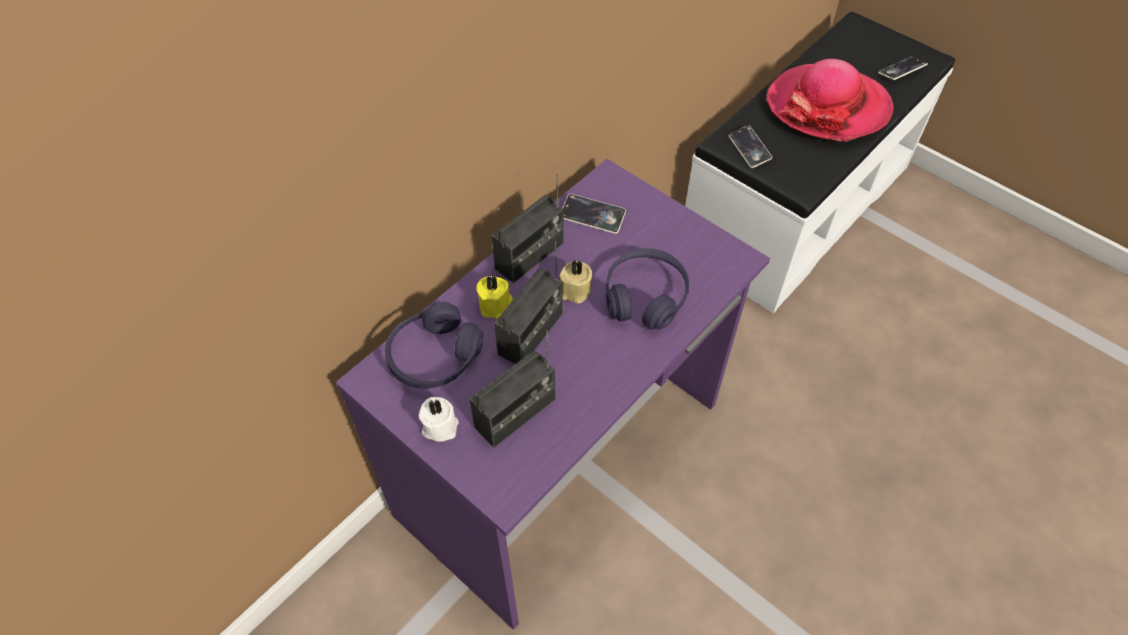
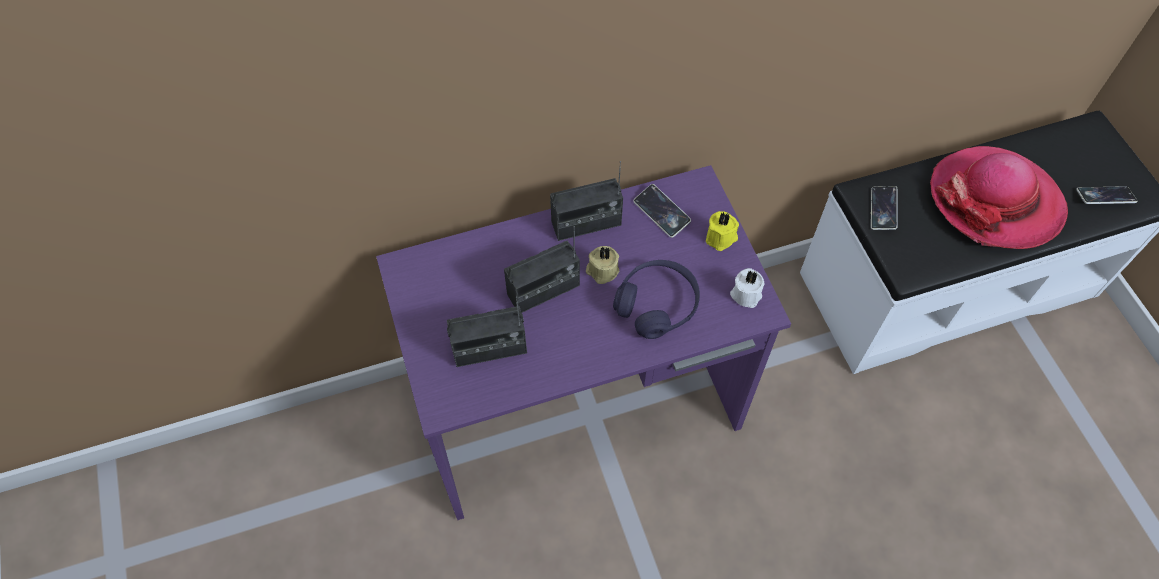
camera: 30 degrees right, 5 degrees up
purple headphones [385,302,483,389] -> none
white candle [419,397,459,442] -> white candle moved to [730,268,765,308]
yellow candle [476,275,513,319] -> yellow candle moved to [706,211,739,251]

